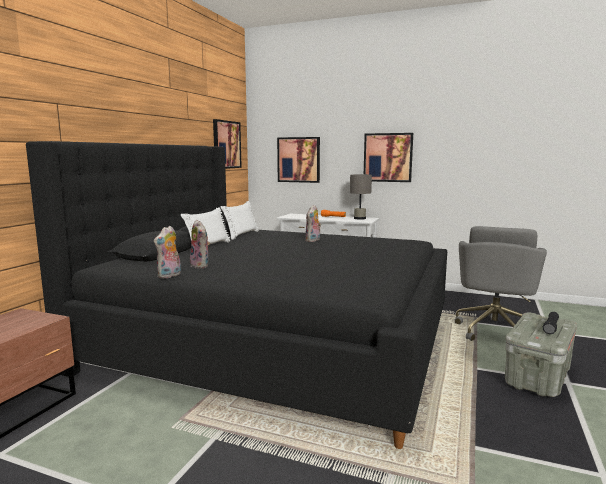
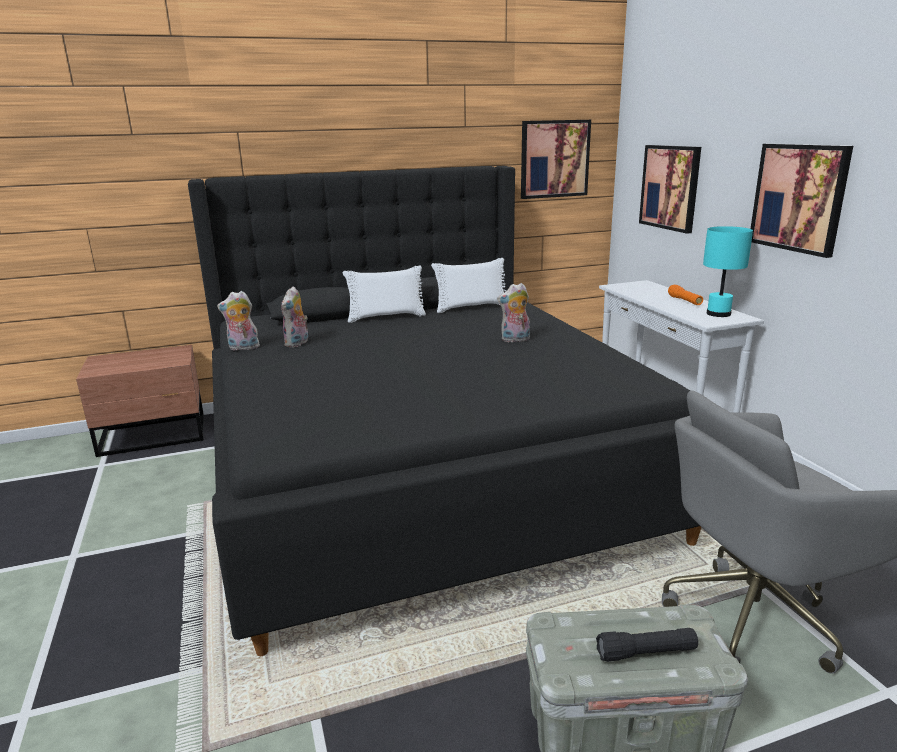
camera: 50 degrees right, 10 degrees up
grey table lamp [350,174,372,220] -> turquoise table lamp [703,226,753,317]

